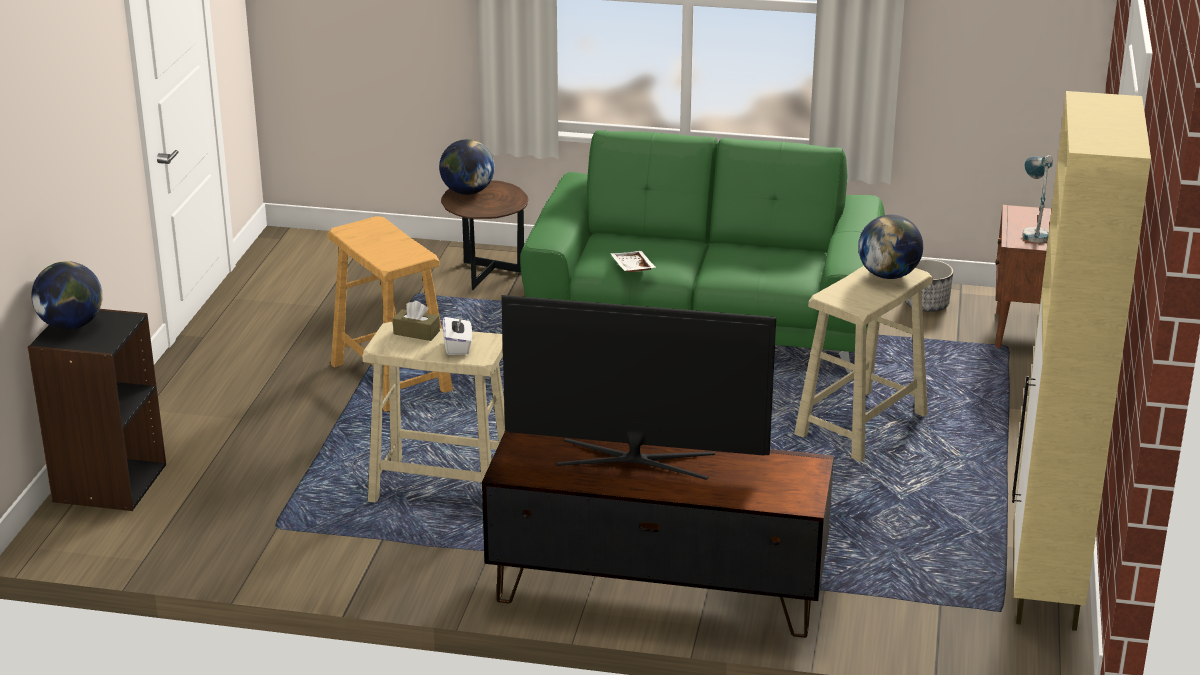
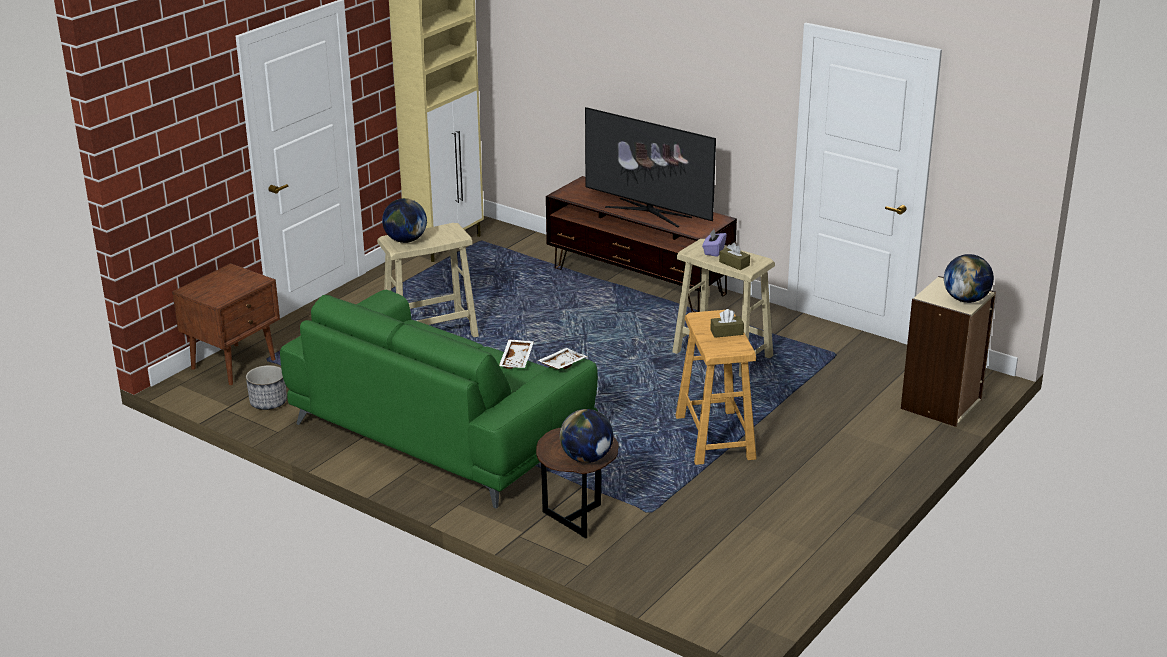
camera: 155 degrees left, 0 degrees up
black bookcase [27,309,166,511] -> beige bookcase [901,276,996,427]
white tissue box [443,316,472,355] -> purple tissue box [702,229,727,257]
table lamp [1023,155,1053,243] -> none
none -> white tray [537,348,588,369]
none -> brown tissue box [710,309,744,338]

